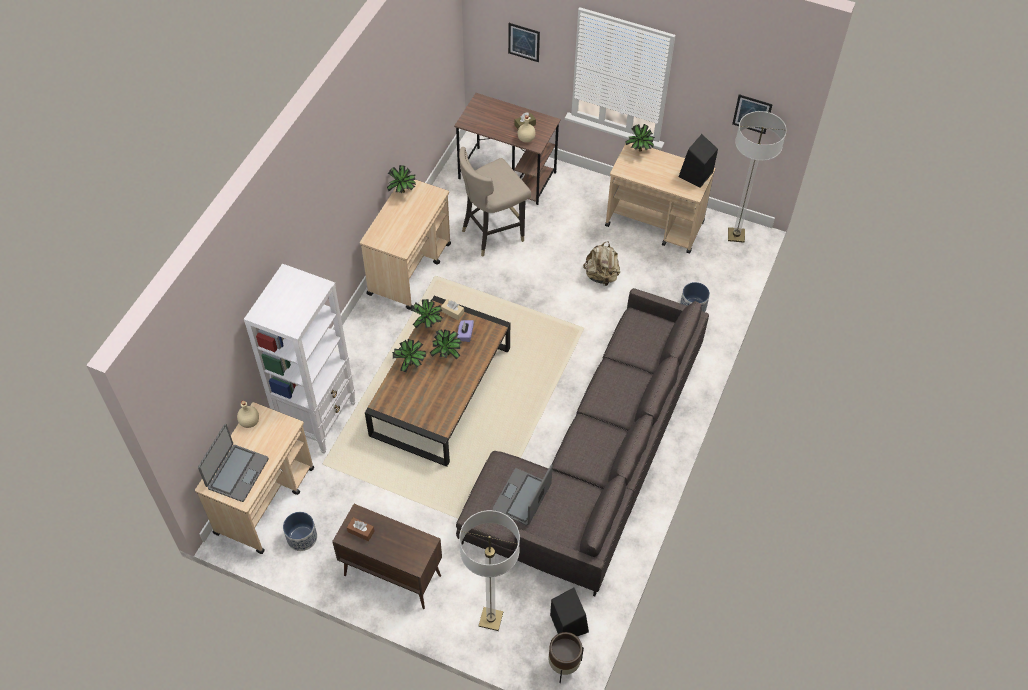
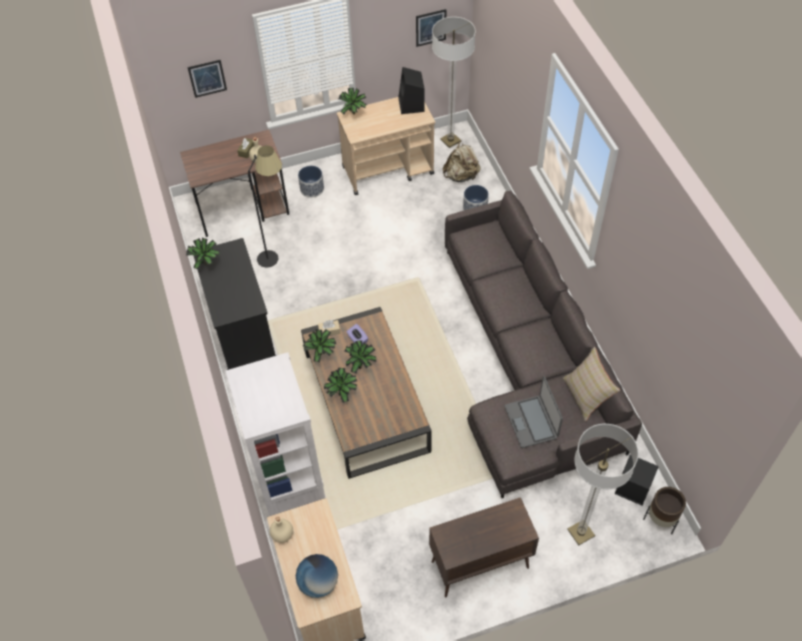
camera: 40 degrees left, 0 degrees up
laptop [198,424,269,502] -> globe [296,554,338,598]
planter [283,512,317,551] -> planter moved to [298,166,324,198]
brown tissue box [347,517,374,541] -> none
beige cart [360,179,451,310] -> black cart [193,238,276,370]
beige stool [459,147,531,256] -> black floor lamp [248,145,282,268]
beige backpack [583,242,620,286] -> beige backpack moved to [443,141,481,182]
none -> beige pillow [563,347,620,422]

